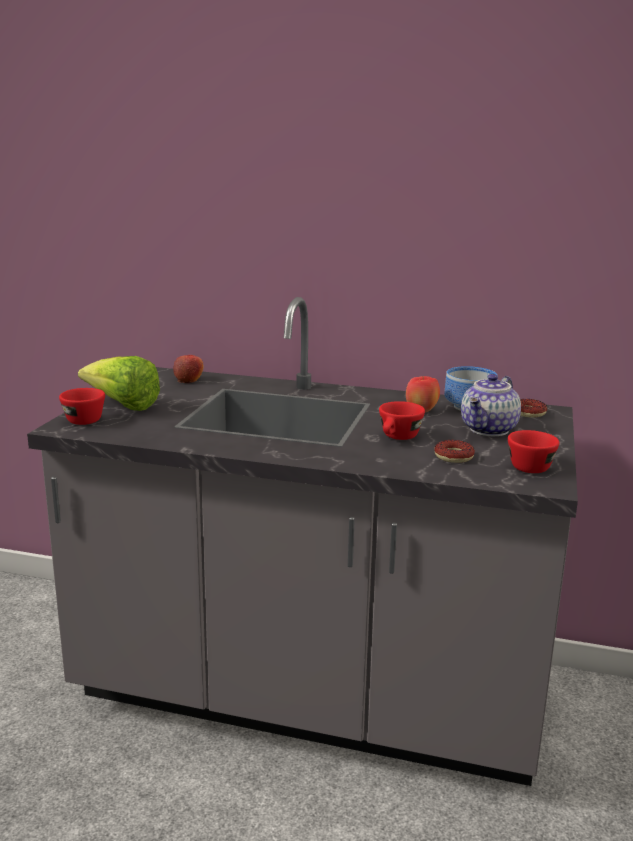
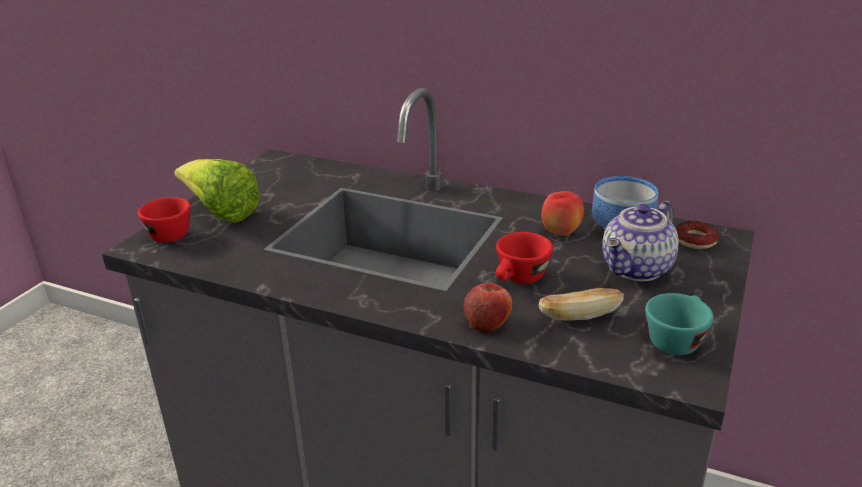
camera: 10 degrees right, 10 degrees up
apple [173,355,204,383] -> apple moved to [463,283,512,333]
donut [434,440,475,463] -> bread [539,288,624,320]
red cup [508,430,559,473] -> turquoise cup [645,293,714,355]

